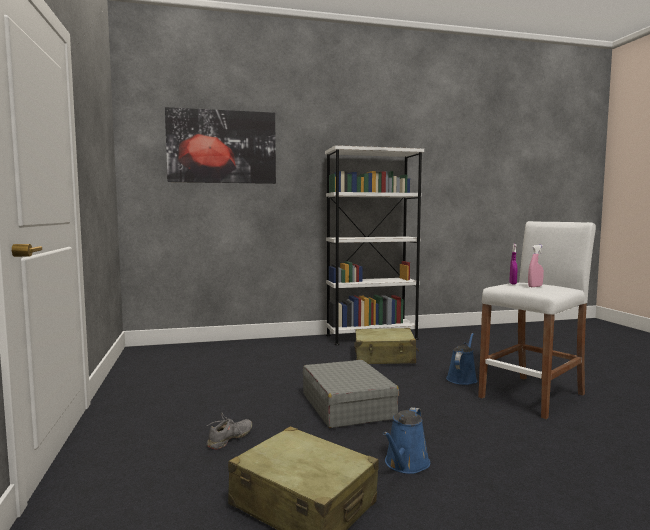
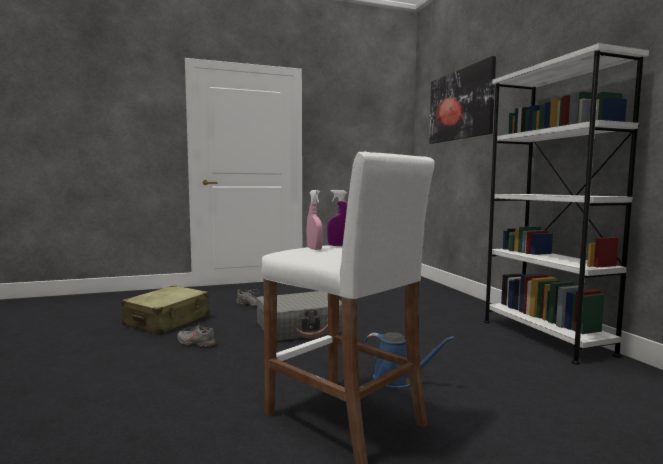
camera: 85 degrees right, 0 degrees up
beige suitcase [354,328,419,364] -> none
blue watering can [383,407,430,474] -> grey shoe [177,325,216,347]

